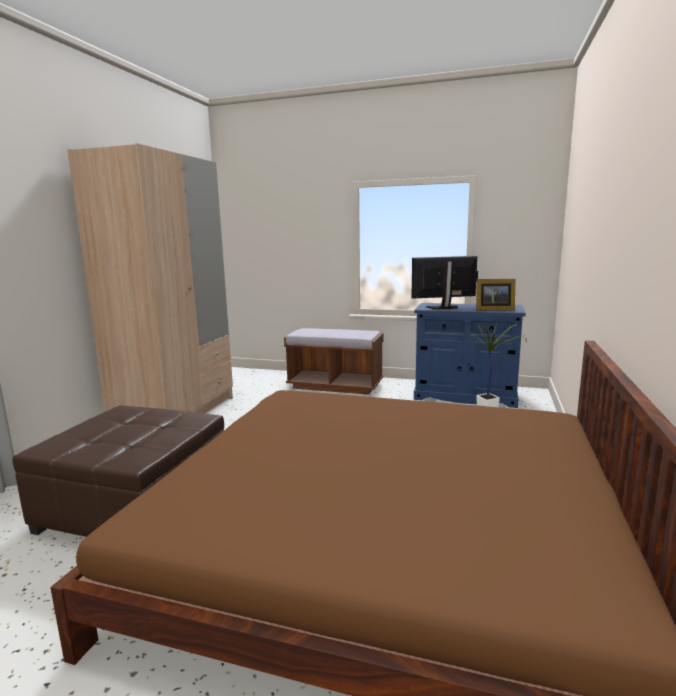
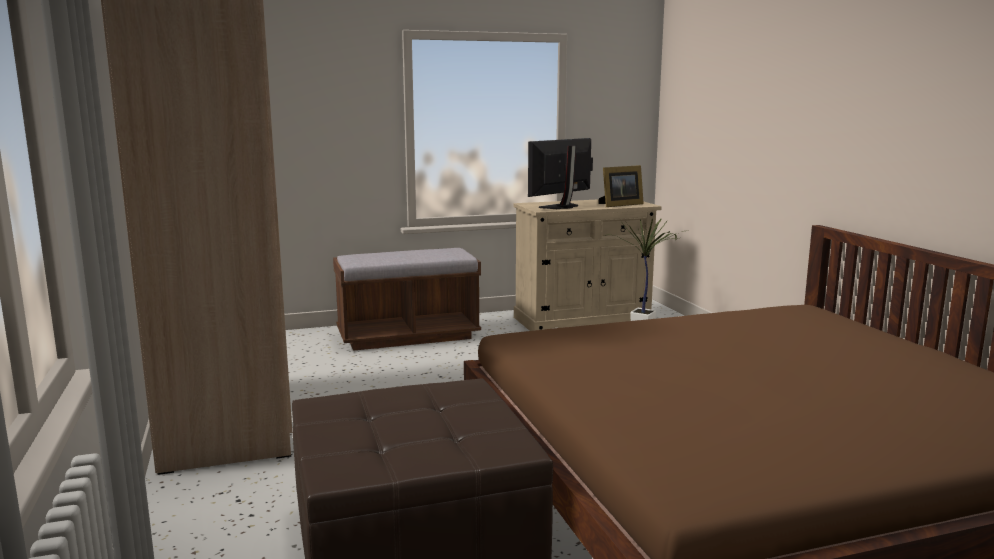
camera: 35 degrees left, 0 degrees up
blue cabinet [414,303,526,408] -> beige cabinet [513,199,662,331]

